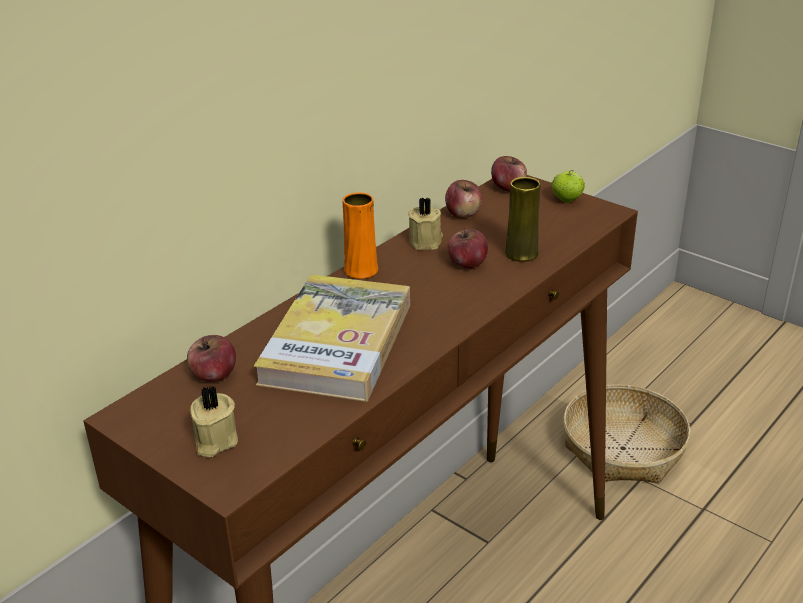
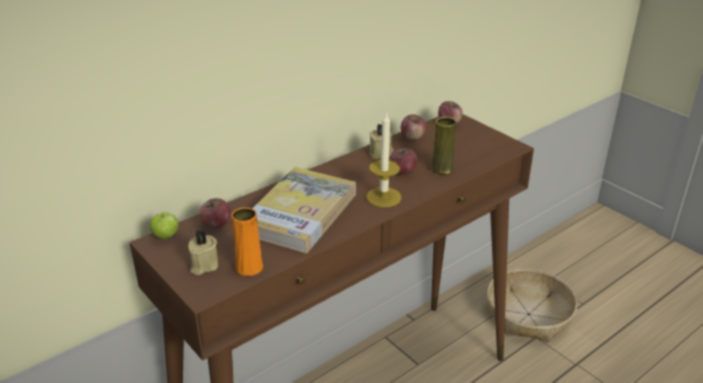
camera: 10 degrees right, 0 degrees up
orange vase [343,193,378,279] -> orange vase moved to [231,207,263,276]
apple [552,170,585,203] -> apple moved to [150,212,178,239]
none -> candle [366,112,402,207]

